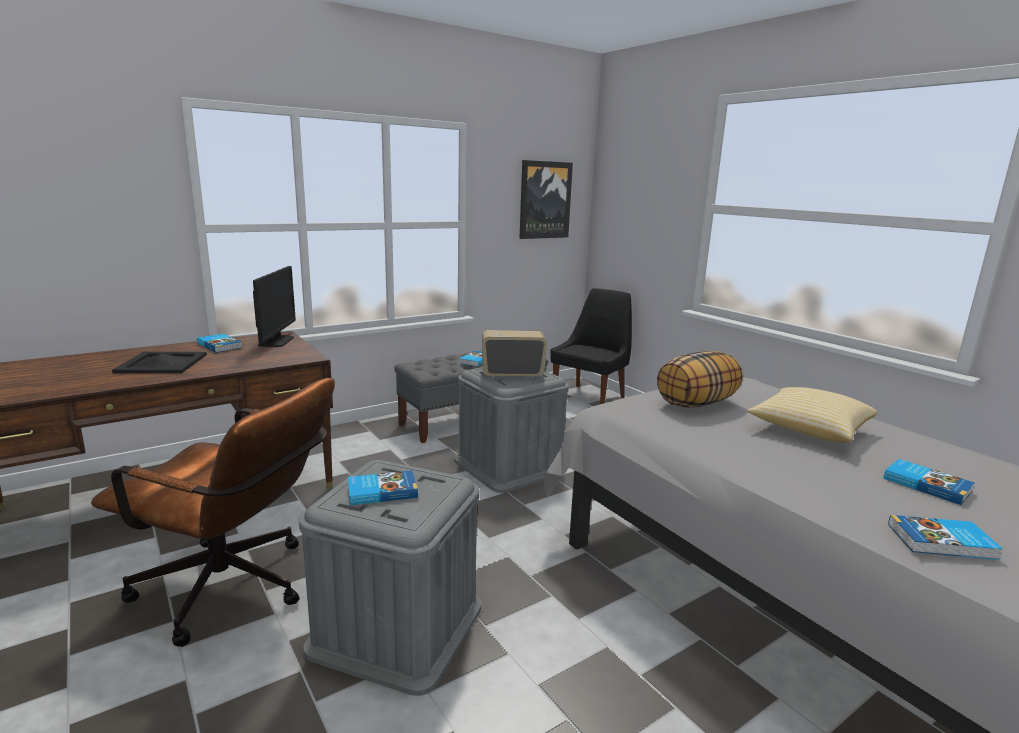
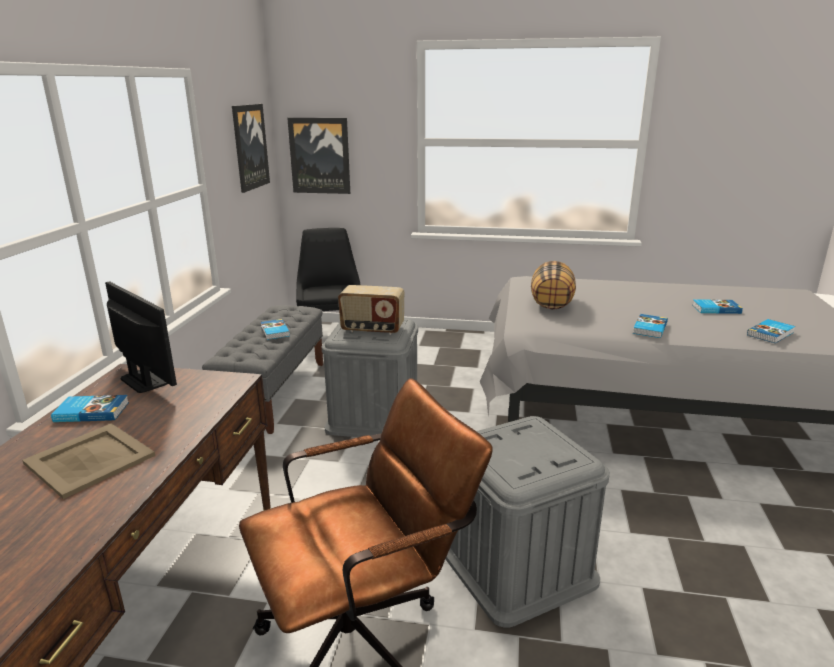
camera: 45 degrees left, 5 degrees up
black tray [112,352,207,373] -> beige tray [22,423,155,499]
book [348,470,418,505] -> book moved to [633,314,668,338]
radio [482,330,547,378] -> radio turned 120 degrees counterclockwise [338,285,404,335]
pillow [747,387,877,443] -> none
none -> picture [287,118,350,194]

